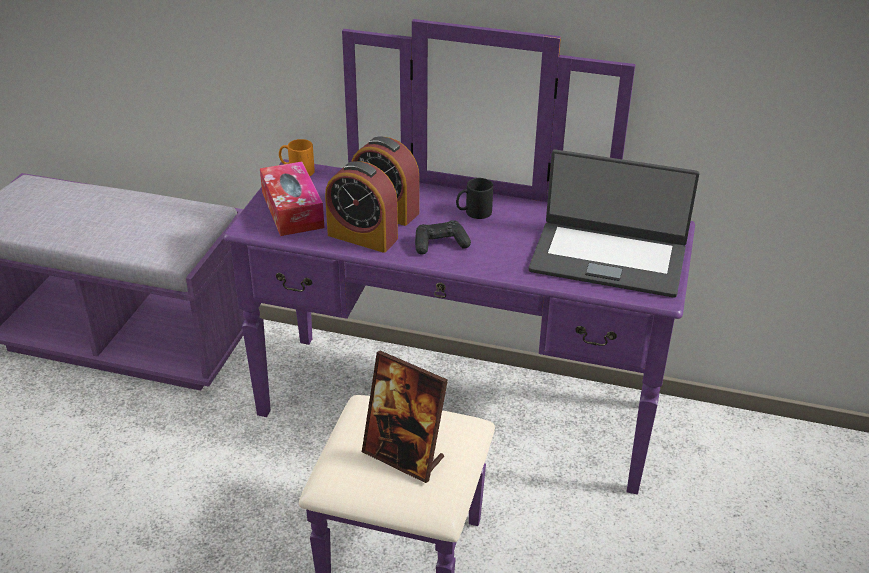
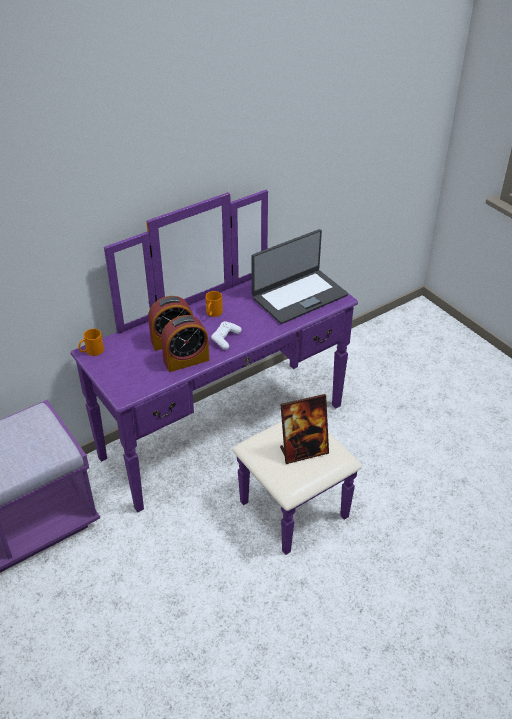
camera: 50 degrees left, 5 degrees up
tissue box [260,162,324,236] -> none
black game controller [415,220,471,255] -> white game controller [211,321,241,350]
black mug [456,178,493,219] -> orange mug [206,291,223,317]

